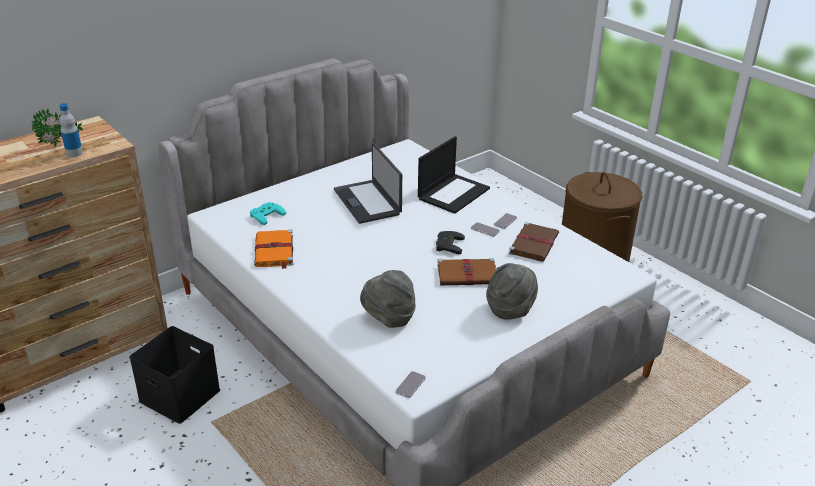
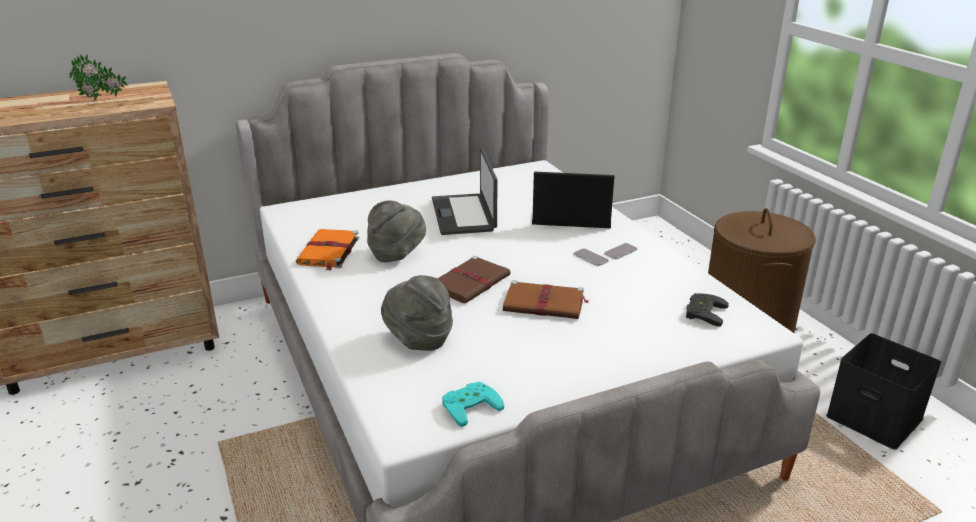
camera: 15 degrees right, 5 degrees down
bottle [59,103,83,157] -> none
black storage box [129,326,220,424] -> black storage box moved to [826,333,941,450]
turquoise game controller [250,202,286,225] -> turquoise game controller moved to [442,382,504,427]
phone [396,371,426,398] -> none
laptop [418,136,490,214] -> laptop turned 135 degrees counterclockwise [532,172,614,228]
black game controller [436,231,465,254] -> black game controller moved to [686,293,729,327]
grey hat [486,263,538,320] -> grey hat moved to [367,200,426,262]
brown book [509,222,559,262] -> brown book moved to [437,256,511,303]

